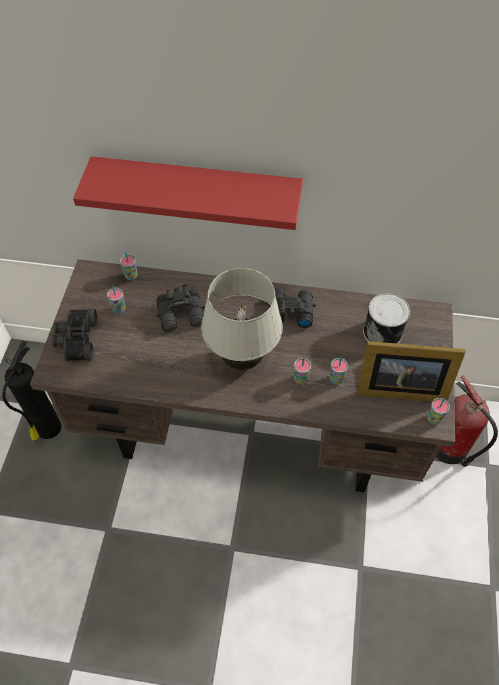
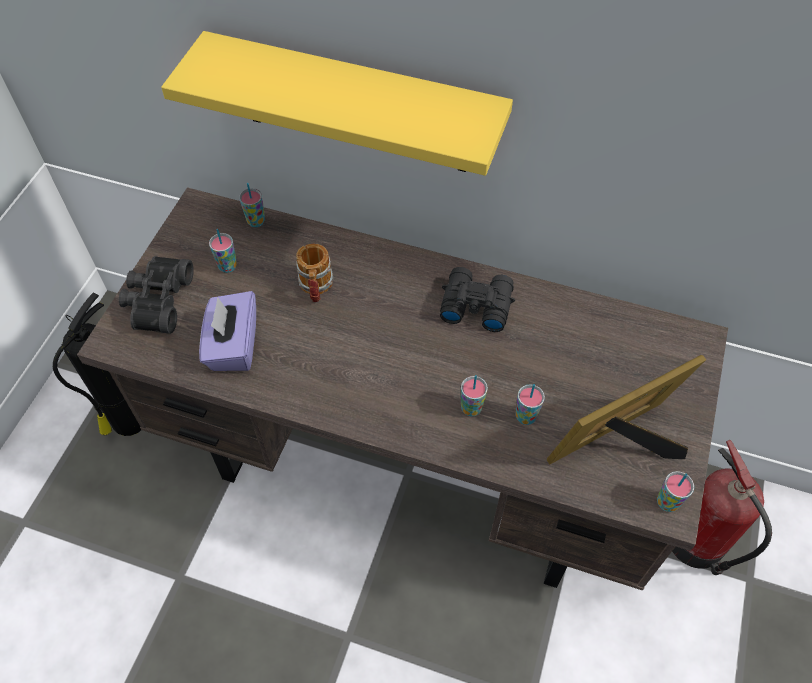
camera: 10 degrees right, 0 degrees up
red shelf [73,156,303,230] -> yellow shelf [161,31,513,176]
black binoculars [156,284,205,332] -> mug [296,243,333,302]
white table lamp [201,268,282,370] -> none
picture frame [357,341,466,402] -> picture frame turned 135 degrees clockwise [547,355,706,465]
can [363,293,410,344] -> none
none -> purple tissue box [199,291,256,371]

